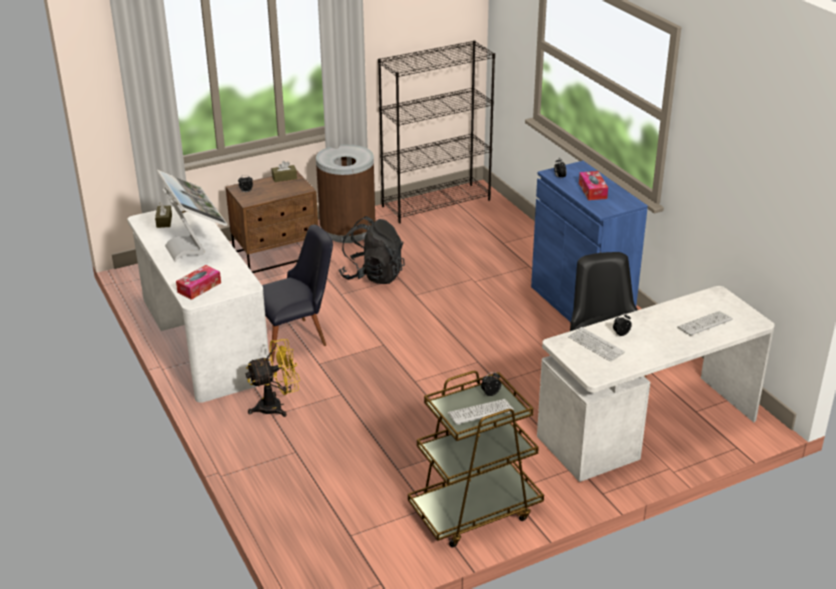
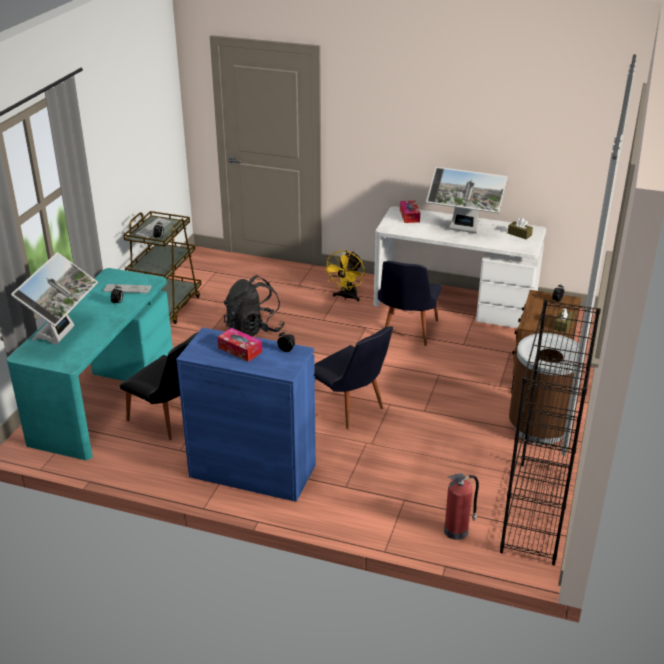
camera: 135 degrees right, 0 degrees up
black backpack [339,216,405,284] -> black backpack moved to [224,275,285,337]
white desk [537,286,775,482] -> turquoise desk [7,268,173,460]
keyboard [677,311,733,336] -> monitor [11,252,98,345]
none -> black chair [313,326,393,429]
none -> fire extinguisher [444,473,479,540]

